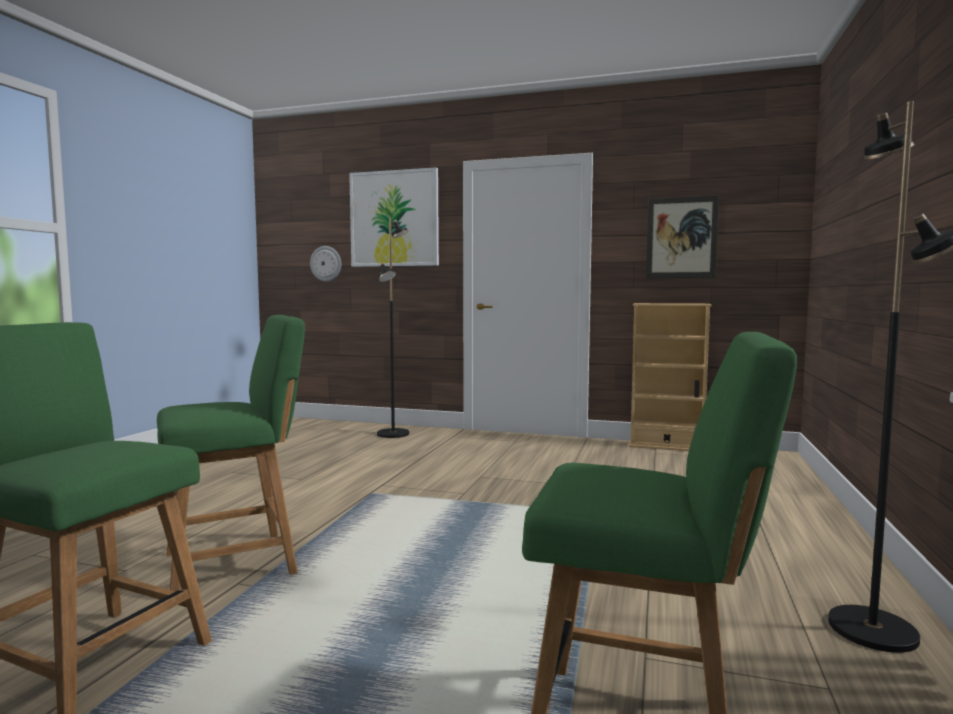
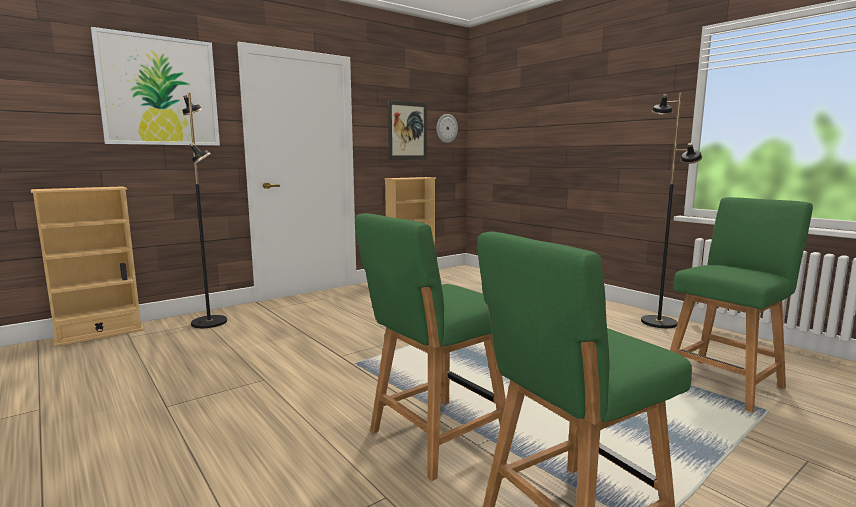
camera: 55 degrees left, 5 degrees up
green chair [157,315,305,591] -> green chair turned 135 degrees counterclockwise [355,213,506,481]
wall clock [310,246,341,282] -> wall clock moved to [437,114,458,143]
none -> beige bookcase [31,186,143,347]

